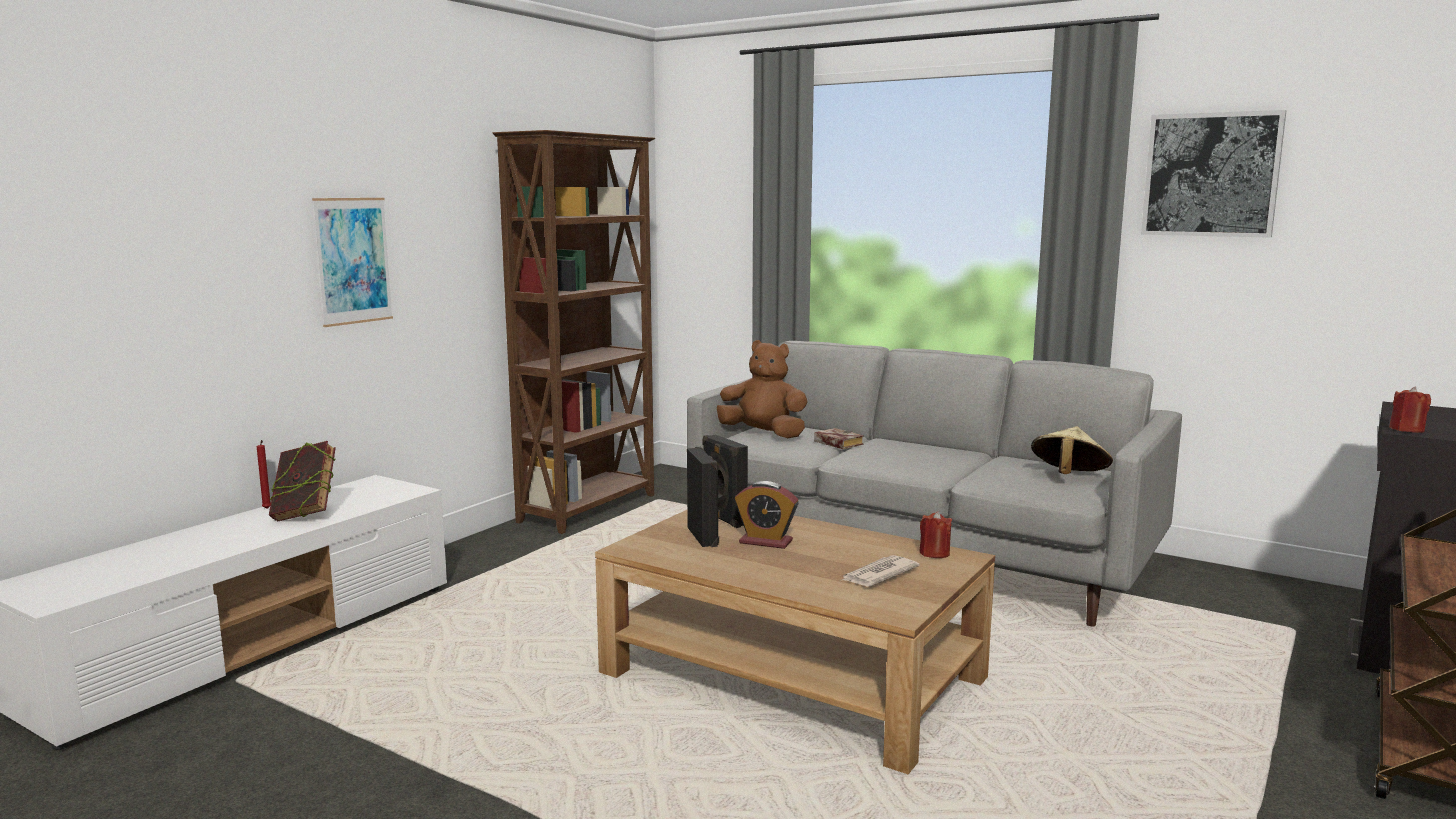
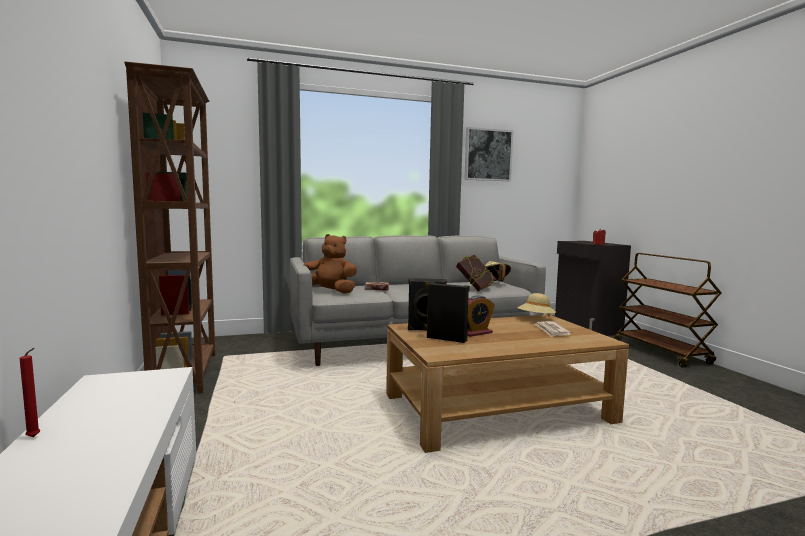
camera: 50 degrees left, 5 degrees down
book [269,441,336,521] -> book moved to [456,255,496,292]
picture [312,198,393,327] -> none
brown plush toy [717,340,808,438] -> brown plush toy turned 45 degrees clockwise [304,234,357,294]
red candle [919,511,952,558] -> beige hat [517,293,556,317]

